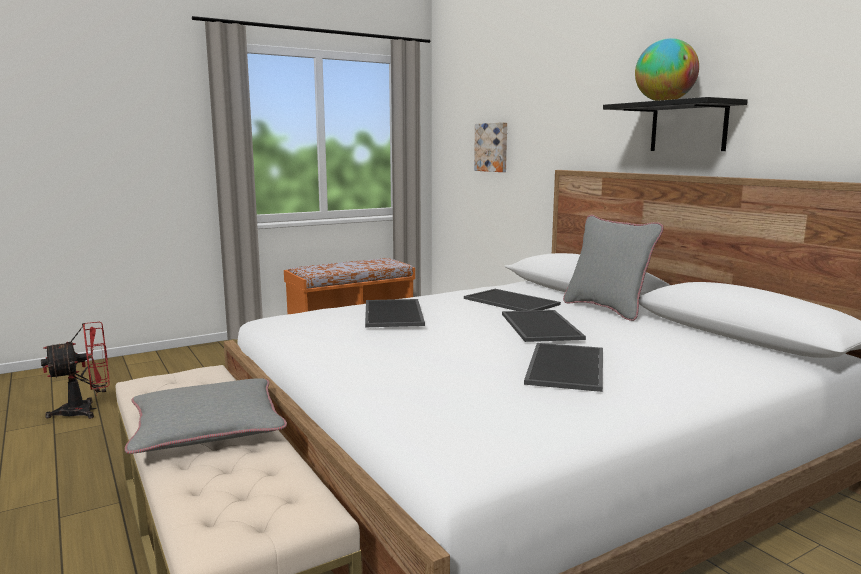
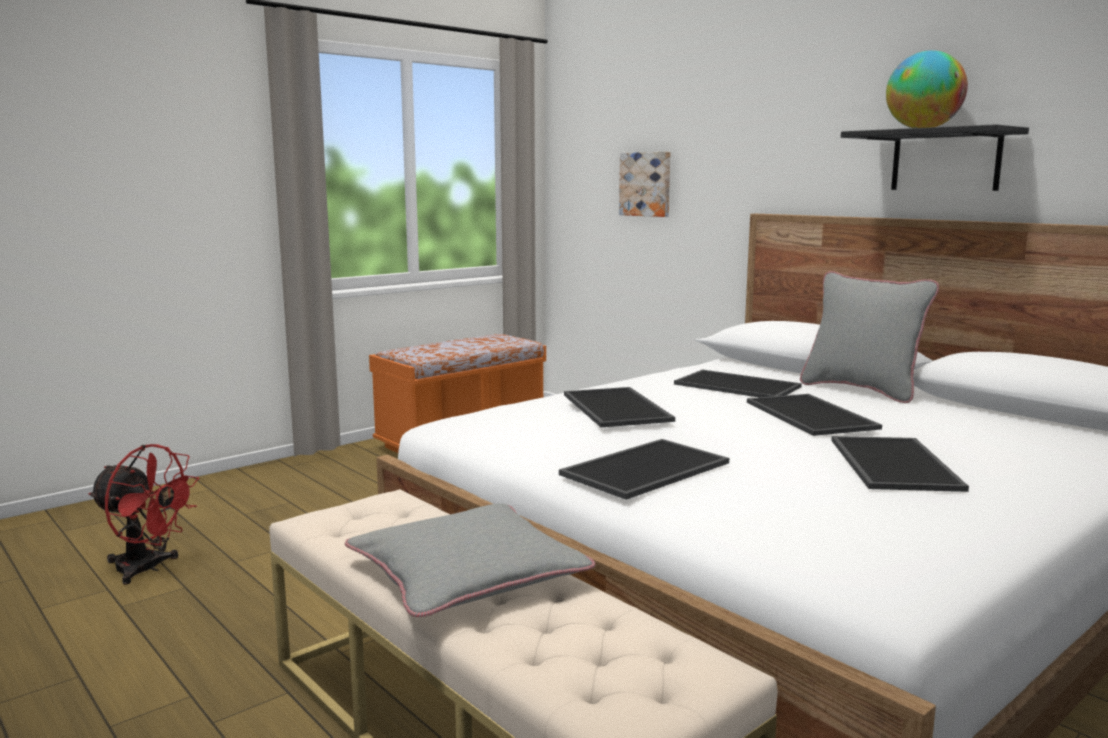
camera: 10 degrees left, 0 degrees up
red fan [41,322,110,419] -> red fan turned 60 degrees clockwise [89,444,199,585]
none -> tray [559,439,729,500]

